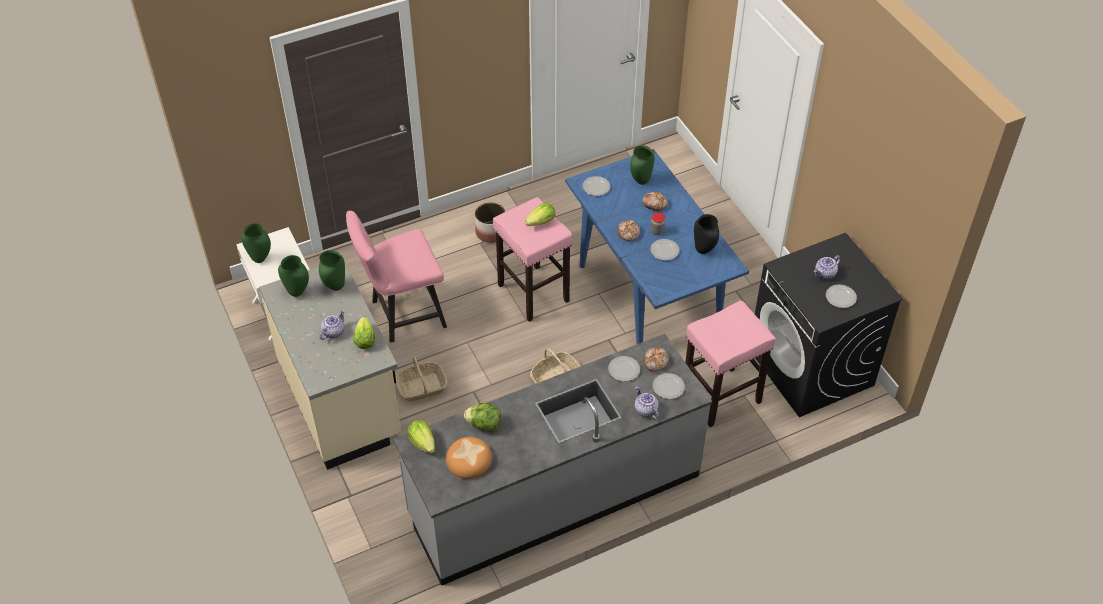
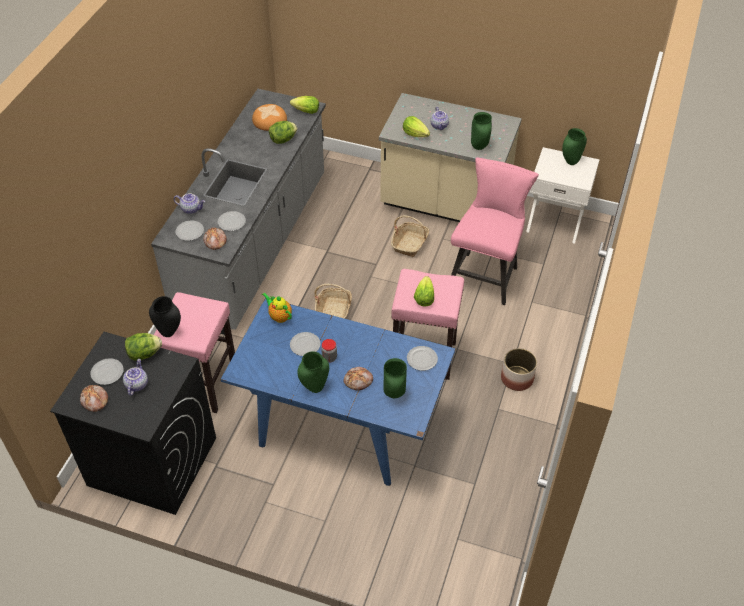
camera: 135 degrees right, 0 degrees up
green vase [278,255,309,297] -> green vase moved to [297,351,329,393]
bread [618,220,640,241] -> bread moved to [80,385,108,412]
black vase [694,214,719,254] -> black vase moved to [149,296,181,337]
none -> lettuce [125,333,162,361]
none -> teapot [262,292,292,323]

